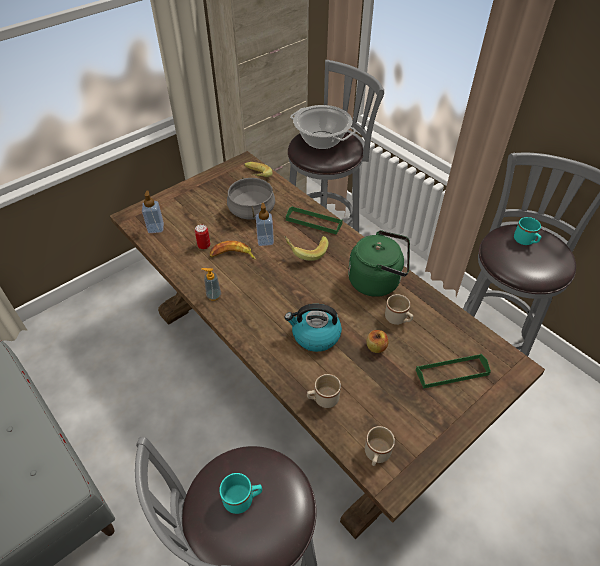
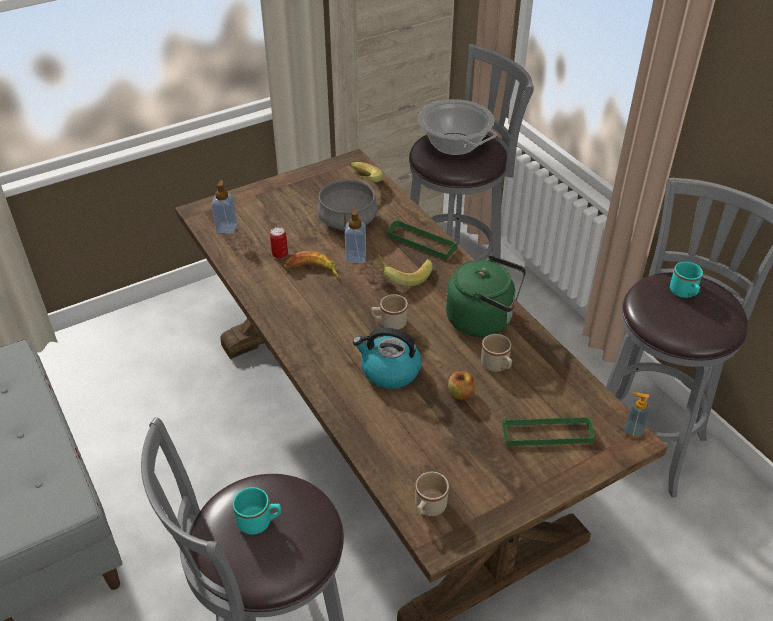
camera: 10 degrees right, 5 degrees down
soap dispenser [201,268,221,301] -> soap dispenser moved to [623,392,650,438]
beige mug [307,374,341,408] -> beige mug moved to [371,294,408,330]

